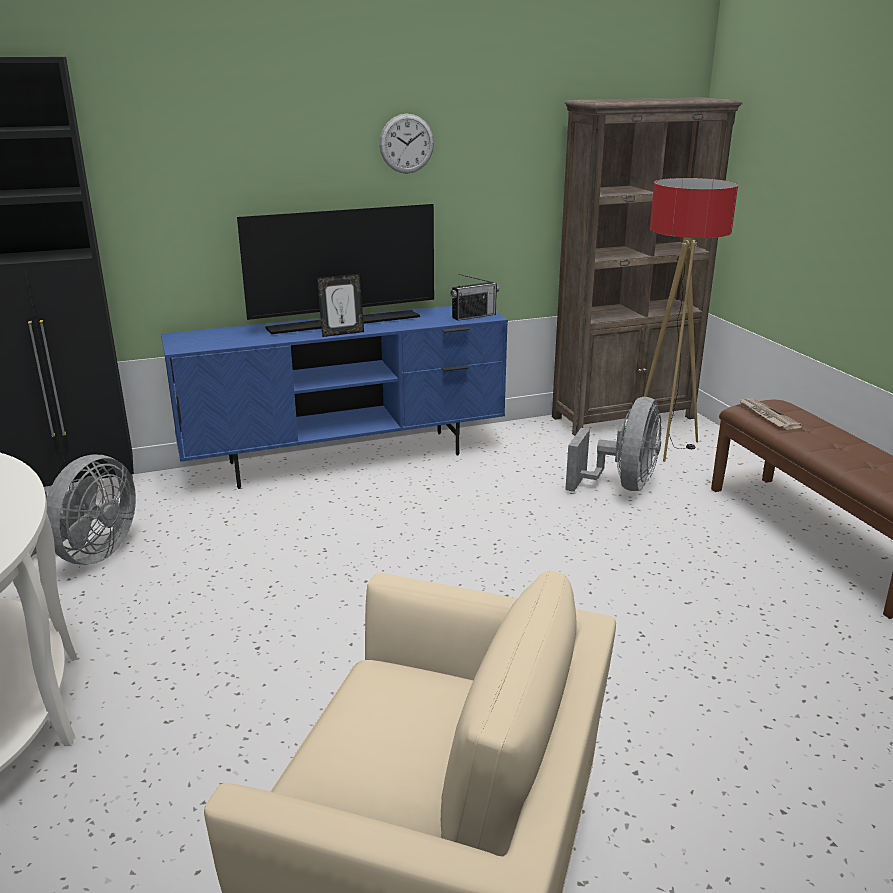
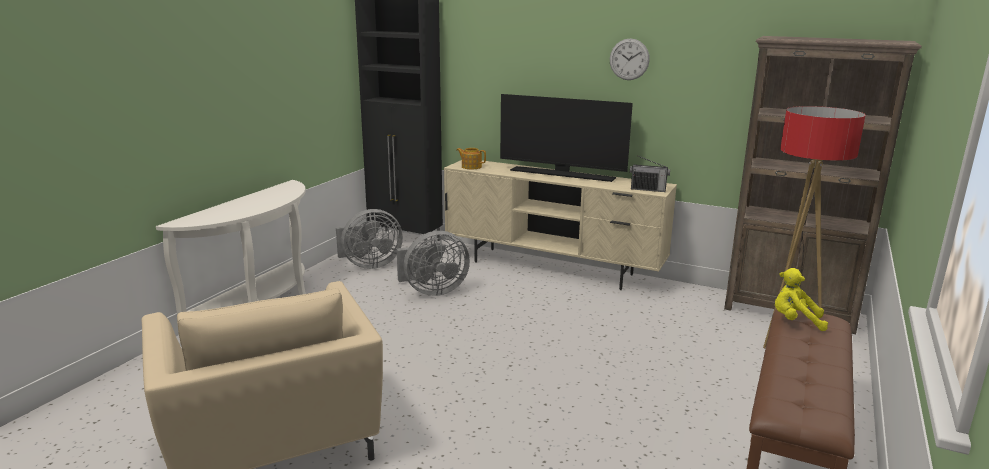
camera: 45 degrees right, 5 degrees down
blue tv stand [161,306,508,489] -> beige tv stand [444,160,677,290]
picture frame [317,274,364,337] -> none
grey fan [565,397,662,492] -> grey fan moved to [397,231,470,296]
newspaper [738,398,802,430] -> yellow plush toy [775,268,828,331]
none -> teapot [457,148,486,169]

